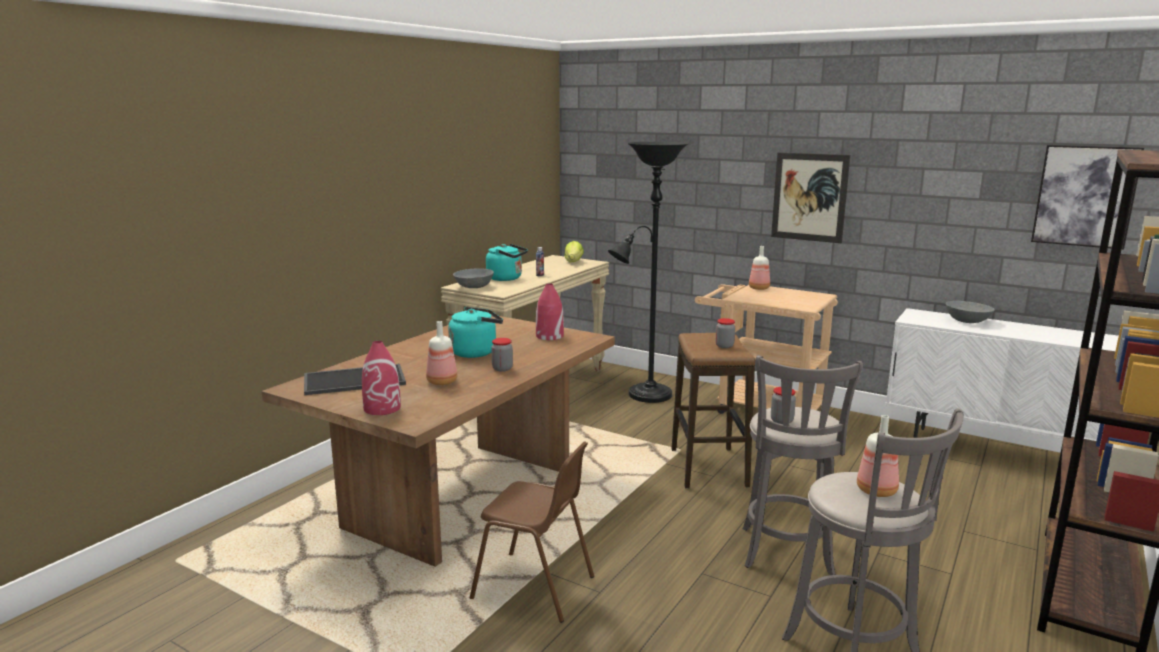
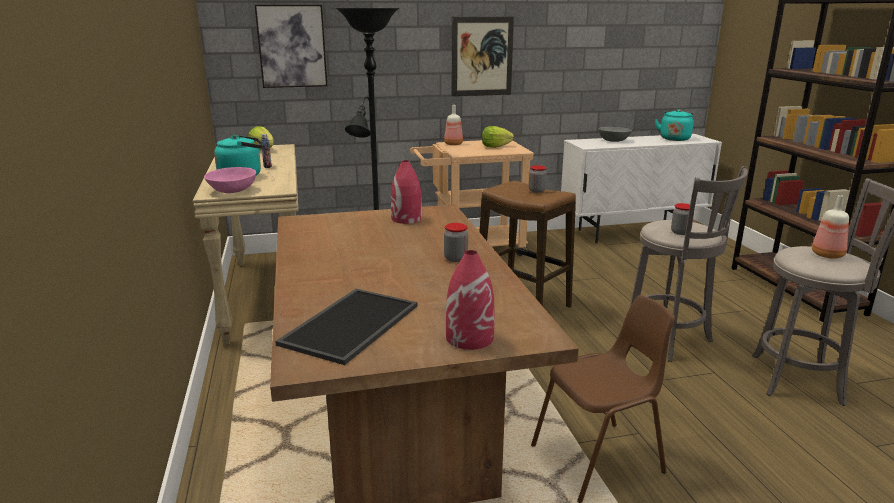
camera: 45 degrees left, 5 degrees up
bottle [426,321,457,385] -> none
turquoise kettle [448,307,503,358] -> turquoise kettle moved to [655,109,694,141]
grey bowl [453,268,494,288] -> pink bowl [204,167,256,193]
picture [1031,145,1144,249] -> picture moved to [255,4,327,88]
none -> lettuce [482,126,514,148]

